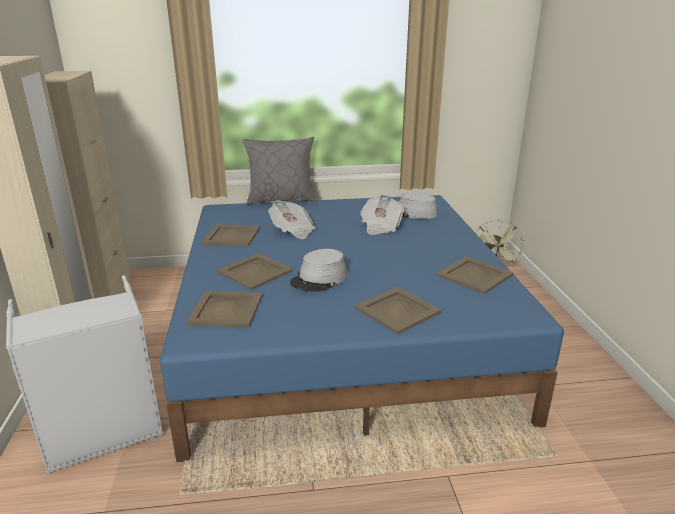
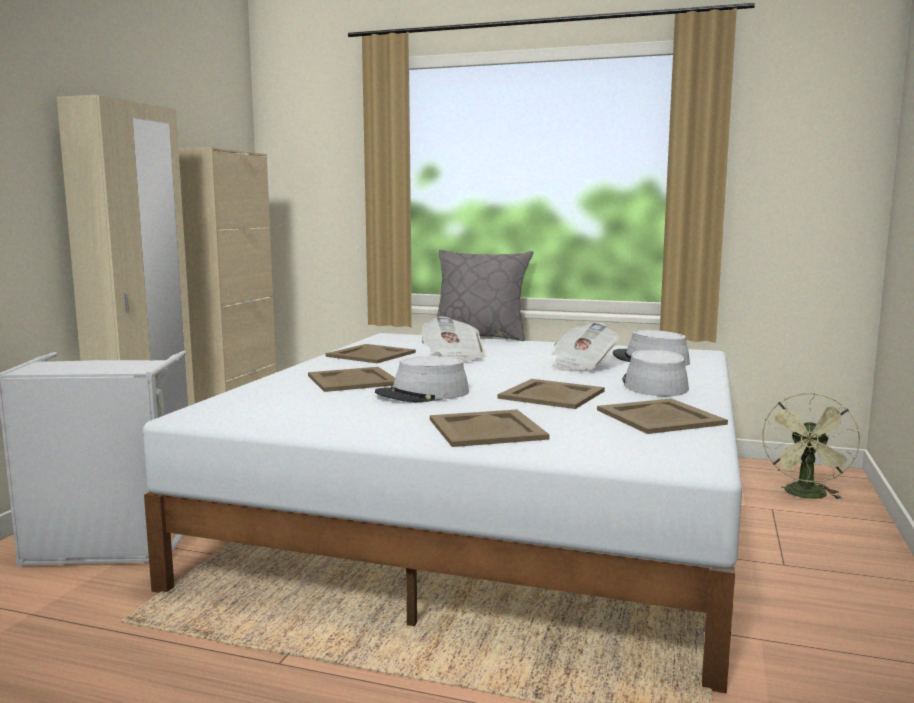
camera: 25 degrees right, 15 degrees down
blue bed [160,195,564,462] -> white bed [143,333,742,694]
beige tray [186,291,263,328] -> beige tray moved to [497,379,605,409]
none -> grey hat [622,350,689,396]

